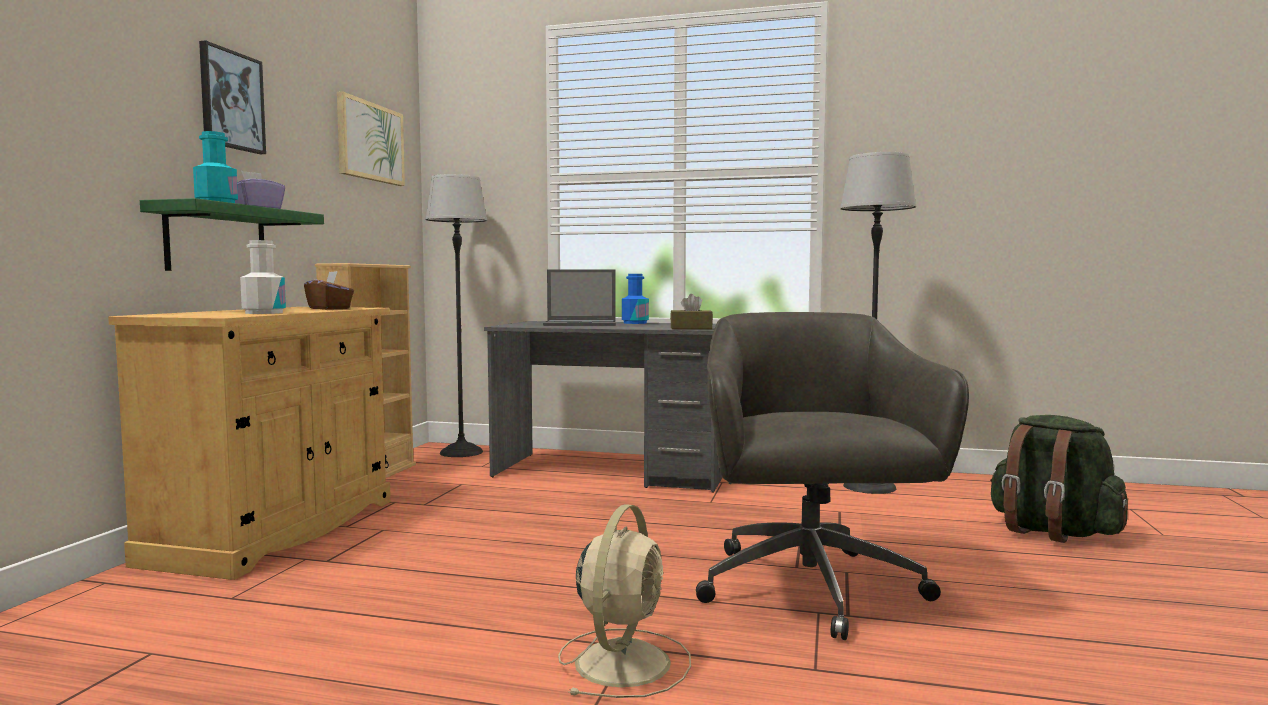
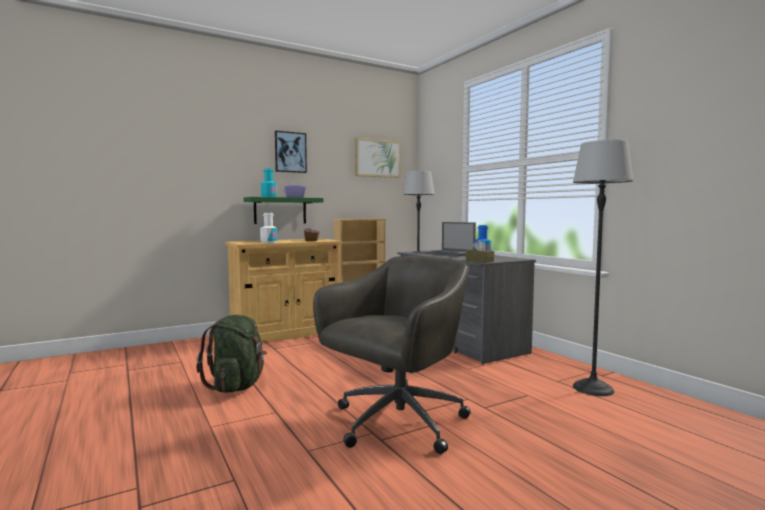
camera: 45 degrees right, 0 degrees up
beige fan [558,504,691,698] -> none
green backpack [990,415,1128,543] -> green backpack moved to [196,315,267,393]

